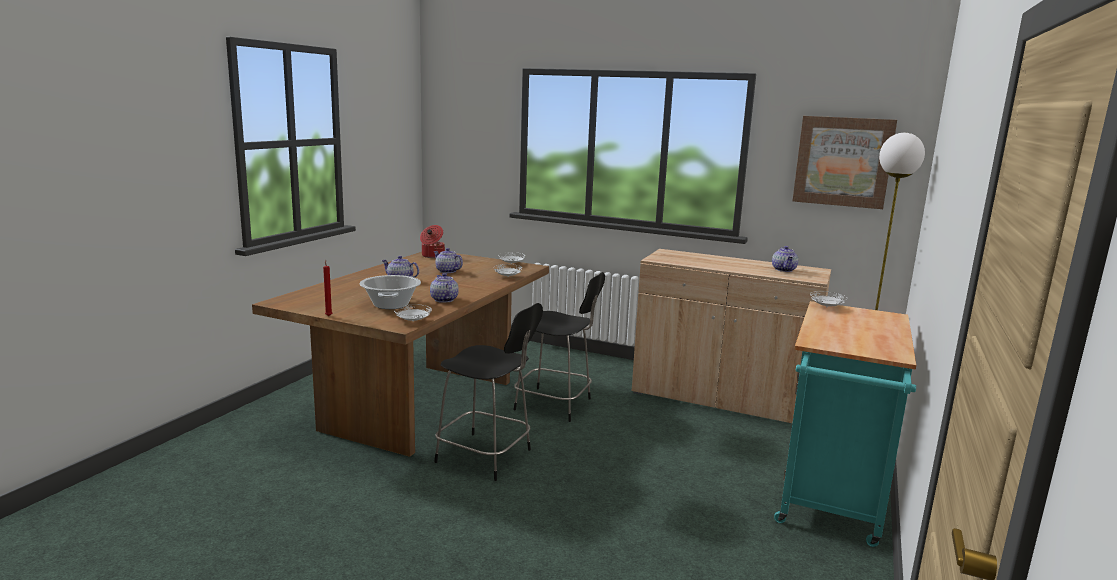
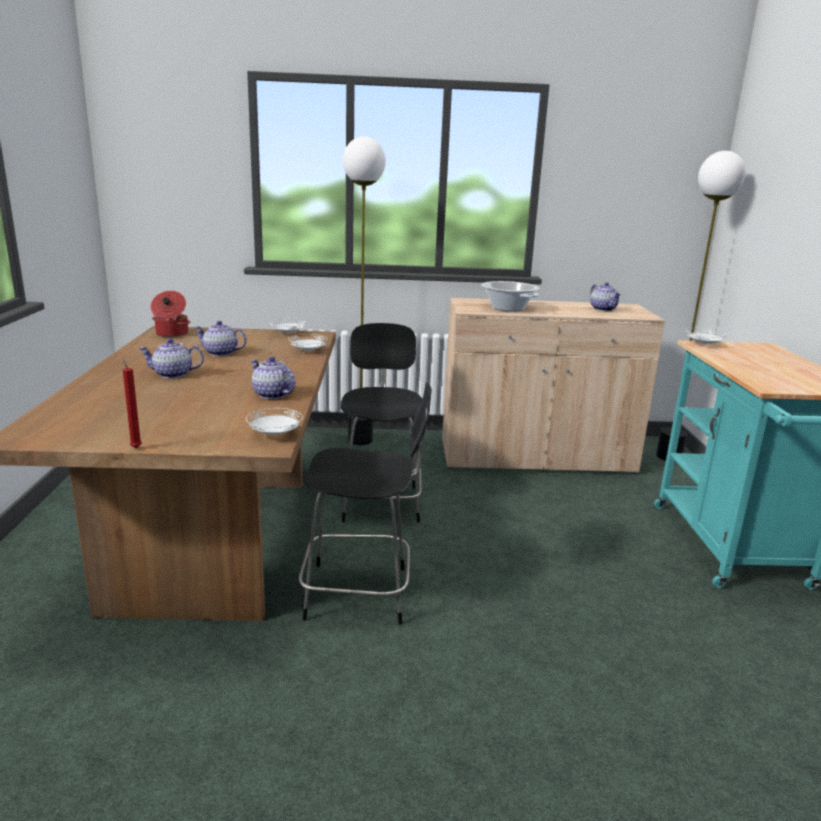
camera: 25 degrees left, 5 degrees up
cooking pot [360,275,421,309] -> cooking pot moved to [481,281,539,312]
black chair [514,272,605,422] -> black chair turned 90 degrees counterclockwise [341,323,422,523]
picture [792,116,897,209] -> none
none -> floor lamp [343,136,386,445]

